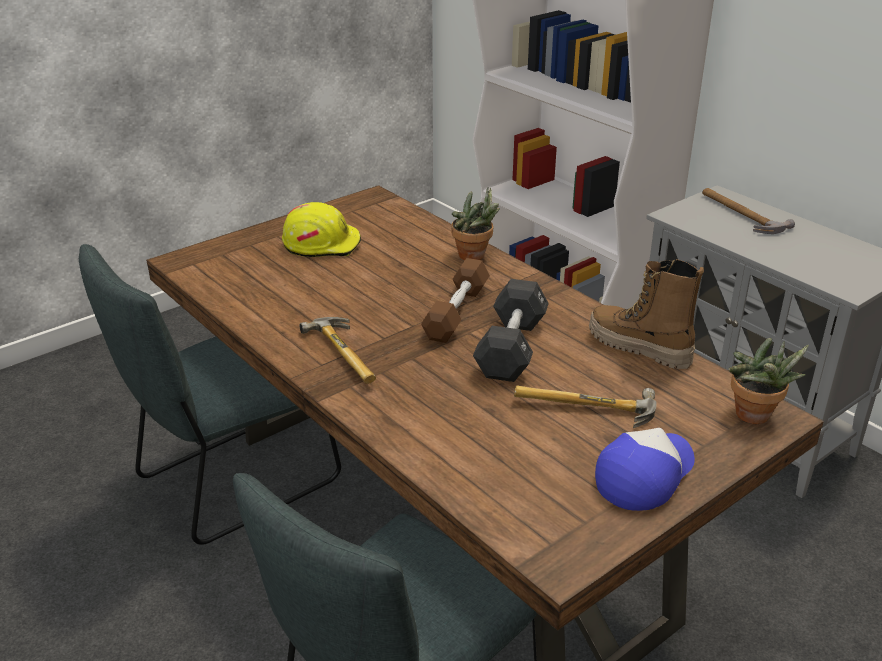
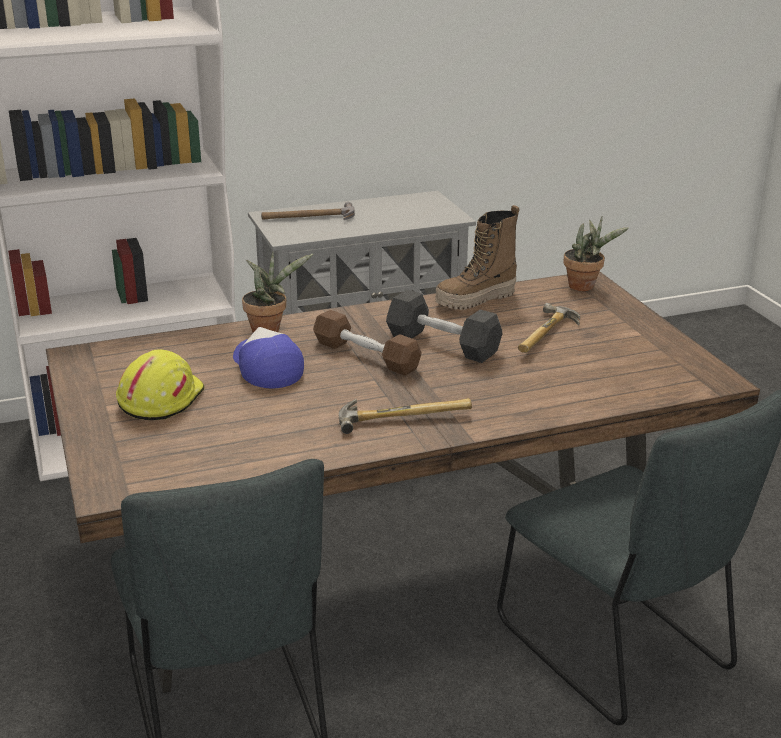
camera: 70 degrees left, 5 degrees down
cap [595,428,695,511] -> cap moved to [233,327,304,388]

